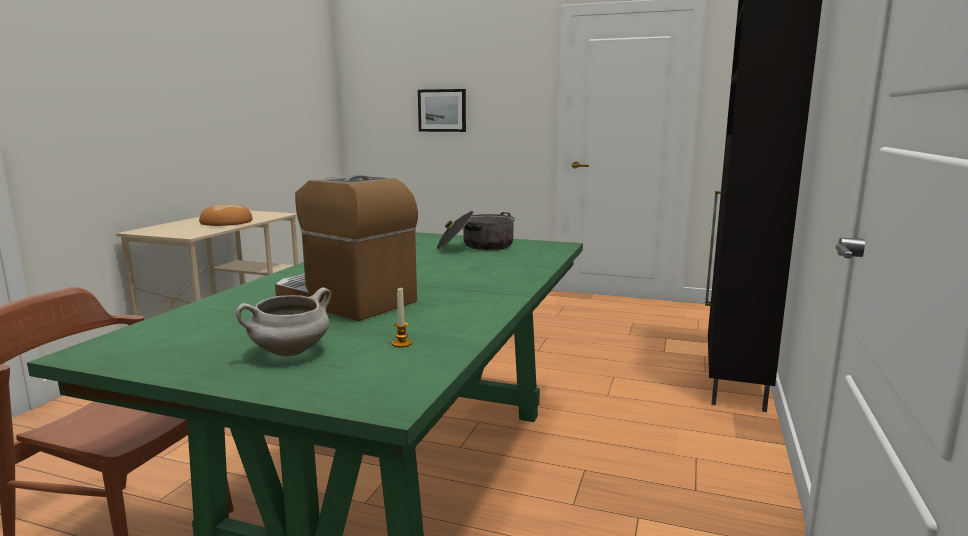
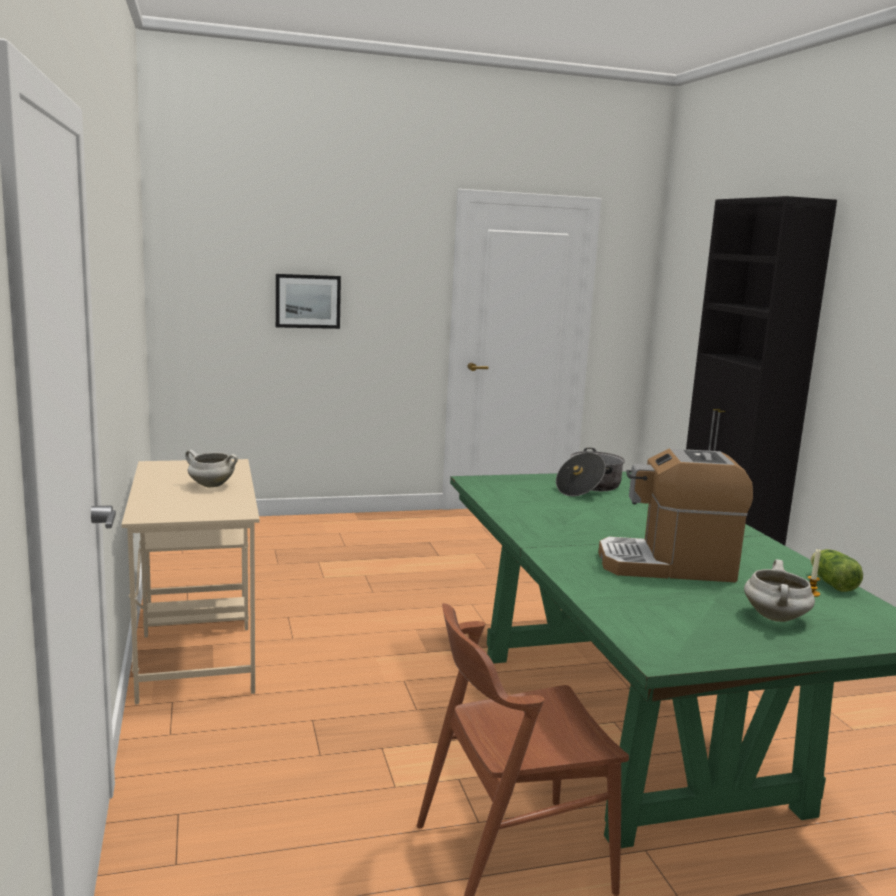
camera: 35 degrees left, 0 degrees up
bread [199,204,253,226] -> white cooking pot [185,450,238,488]
none -> lettuce [811,549,863,592]

